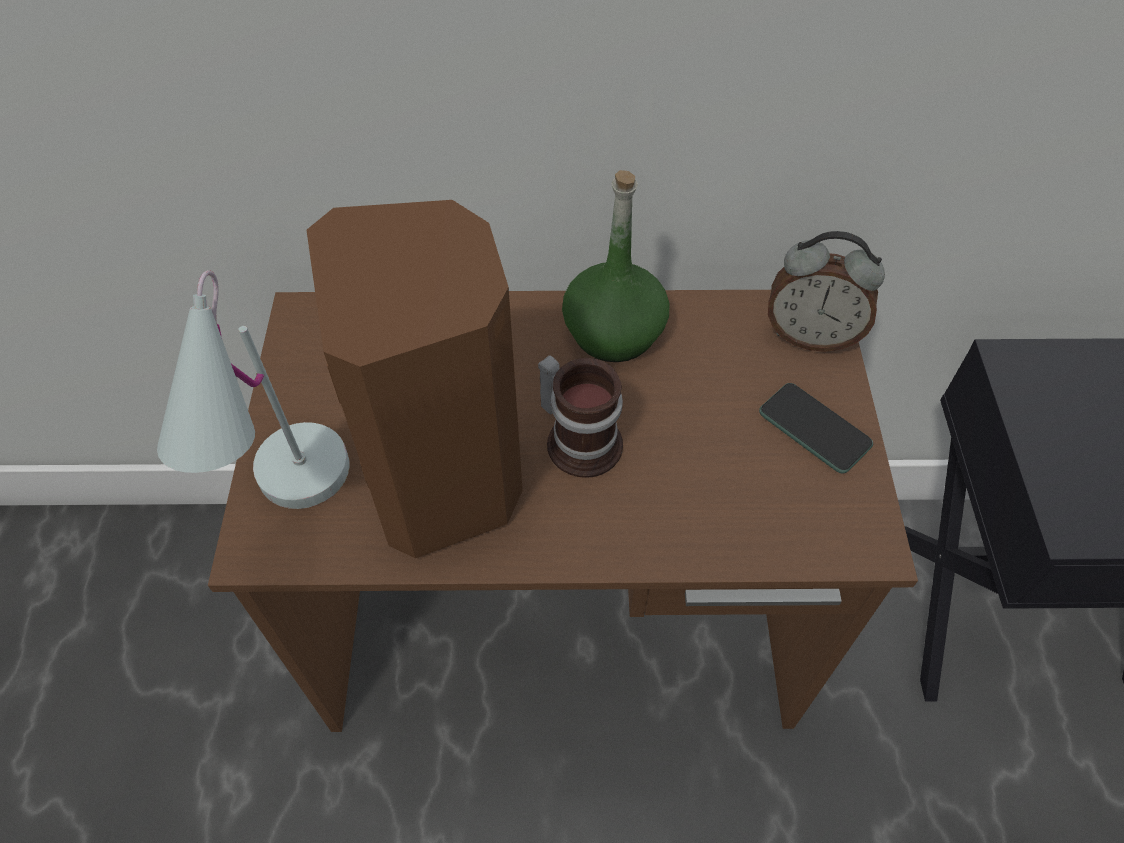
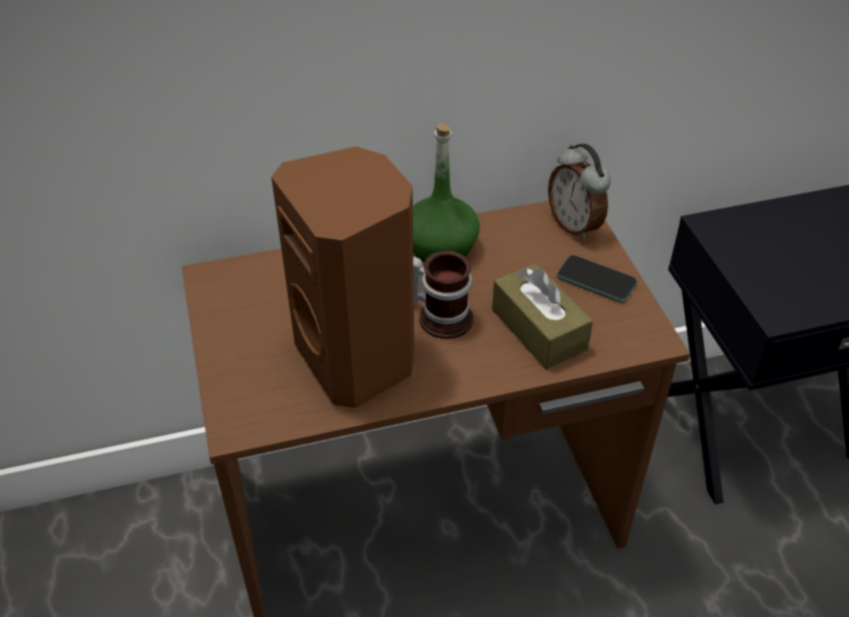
camera: 15 degrees left, 10 degrees down
white table lamp [157,270,349,509] -> none
alarm clock [768,231,885,352] -> alarm clock turned 60 degrees clockwise [548,143,610,240]
none -> brown tissue box [492,263,593,369]

